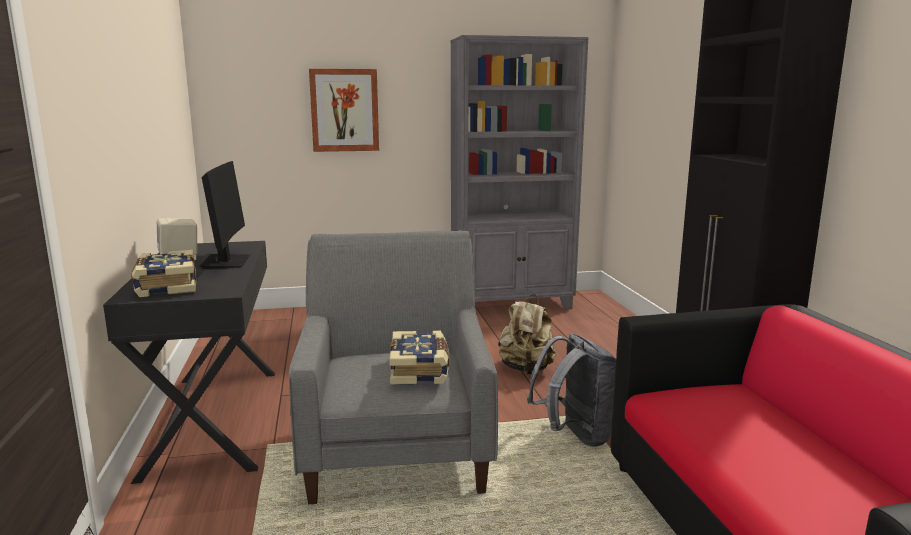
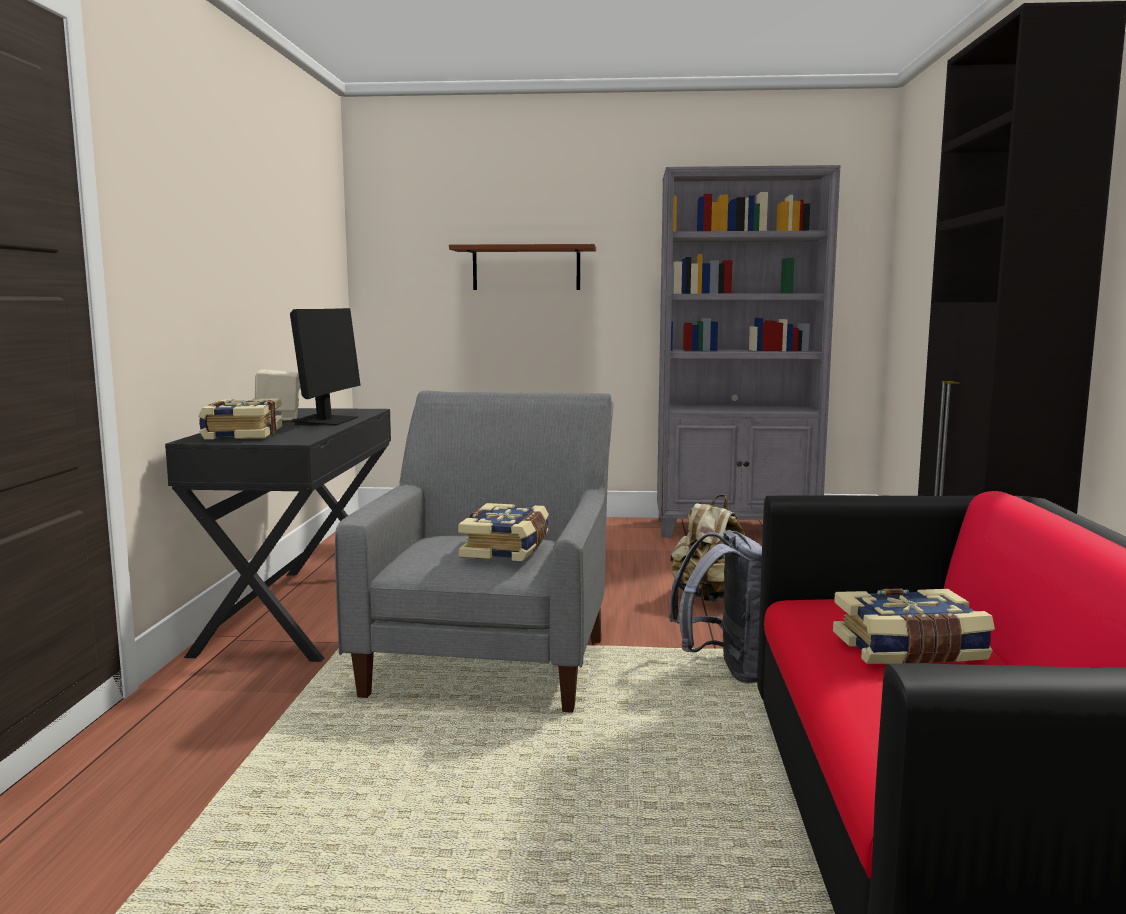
camera: 15 degrees right, 5 degrees down
picture [309,69,379,152] -> brown shelf [449,244,596,290]
none -> book [833,588,995,664]

